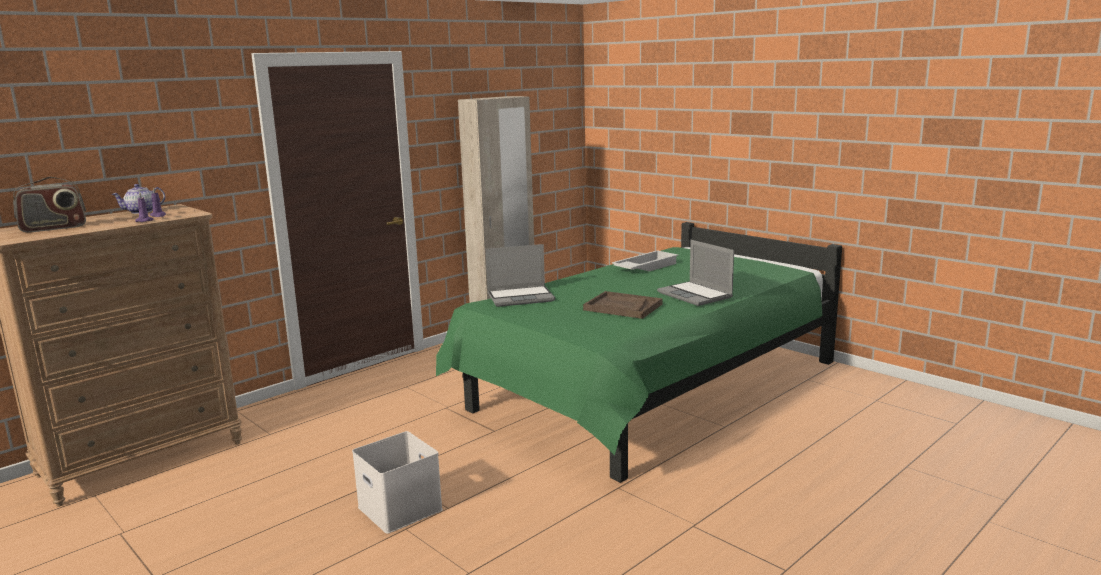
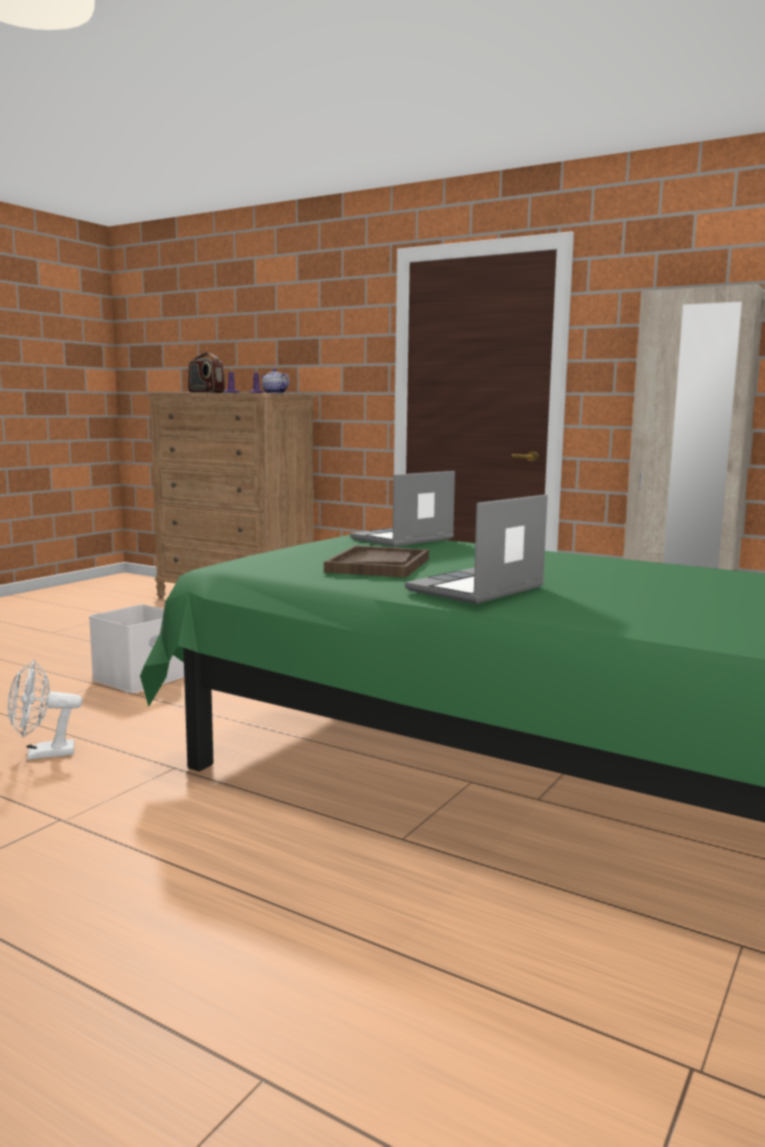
camera: 75 degrees right, 5 degrees down
laptop [486,244,555,307] -> laptop turned 75 degrees clockwise [350,471,455,547]
white tray [612,250,678,271] -> none
none -> white fan [8,660,82,760]

